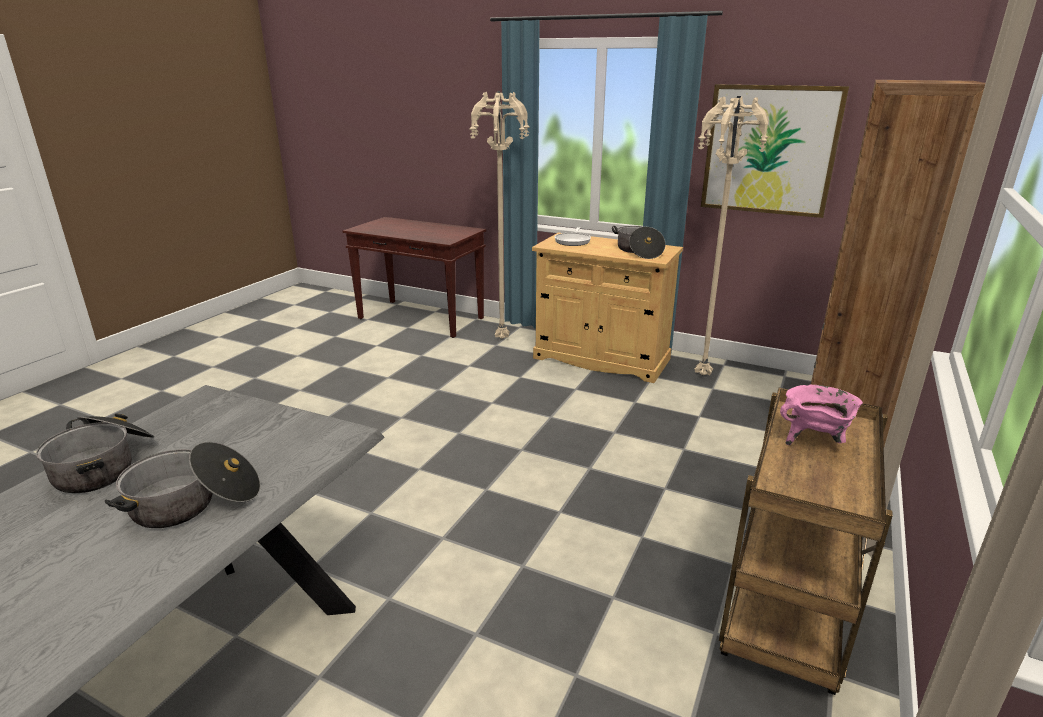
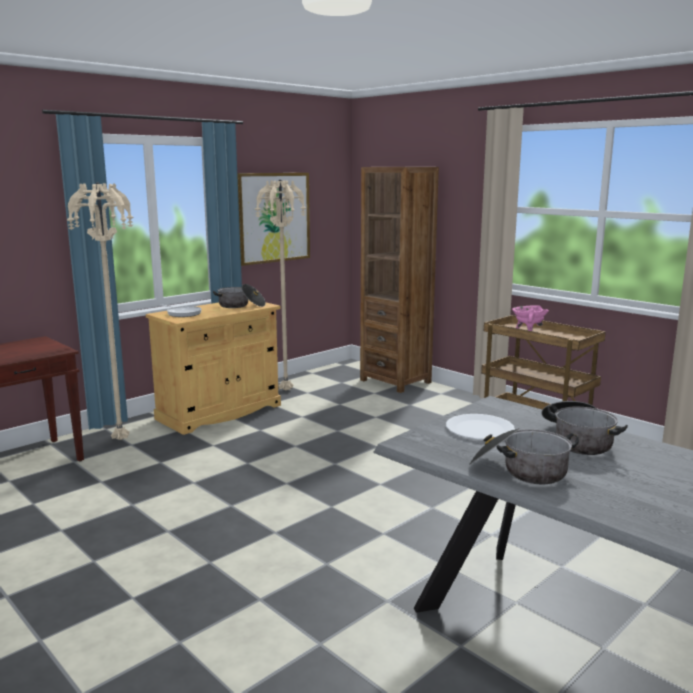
camera: 70 degrees left, 10 degrees down
none -> white plate [446,414,515,440]

